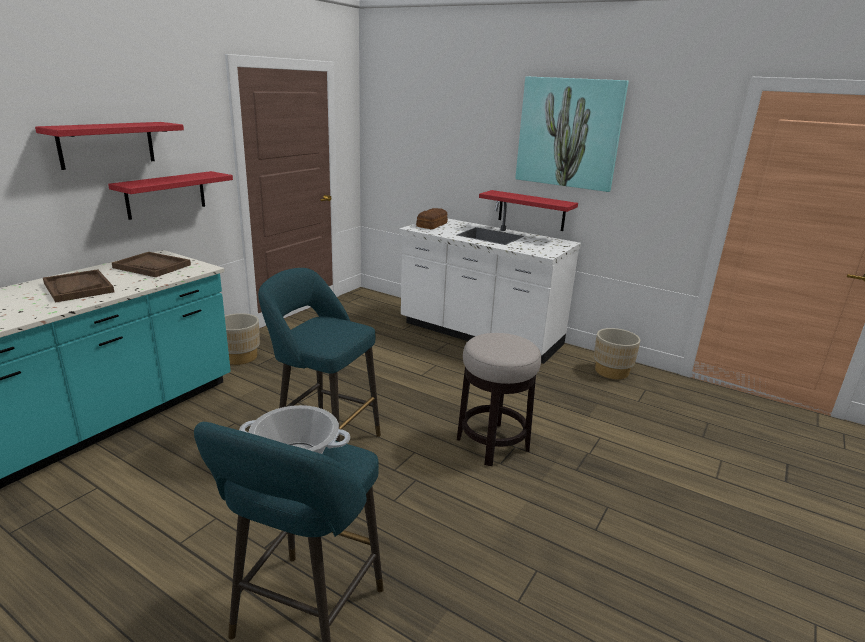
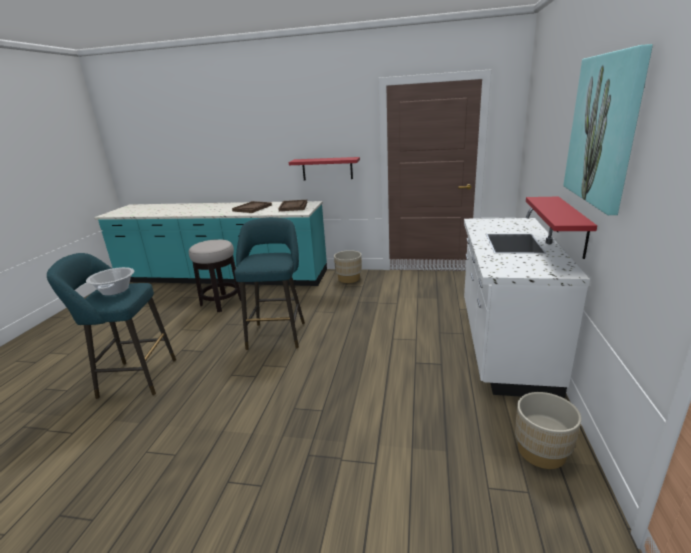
camera: 70 degrees right, 0 degrees up
red shelf [35,122,184,170] -> none
bread [416,208,448,229] -> none
stool [457,333,541,466] -> stool moved to [189,239,241,312]

